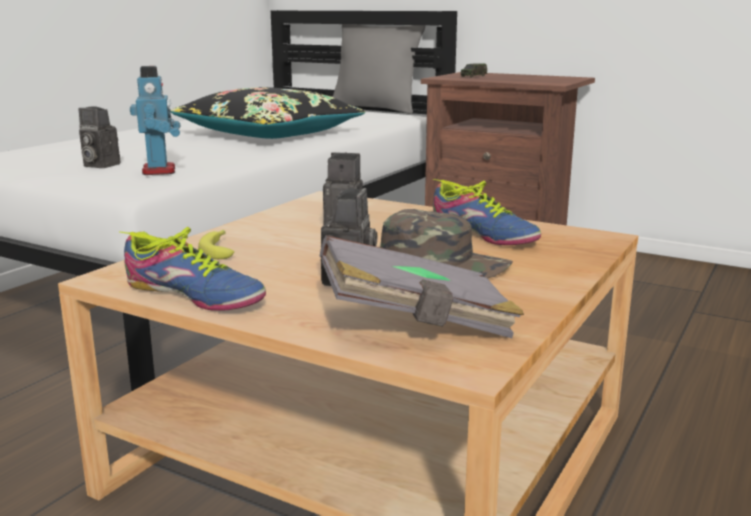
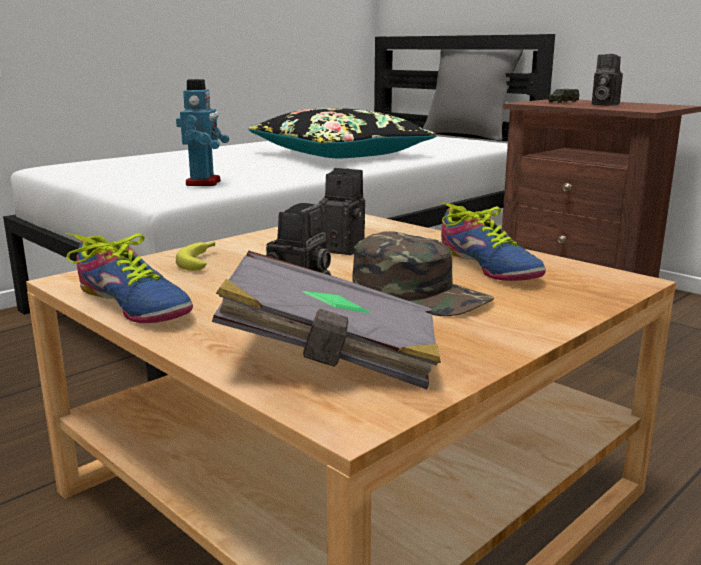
camera: 15 degrees right, 0 degrees up
camera [78,106,120,168] -> camera moved to [592,54,623,106]

